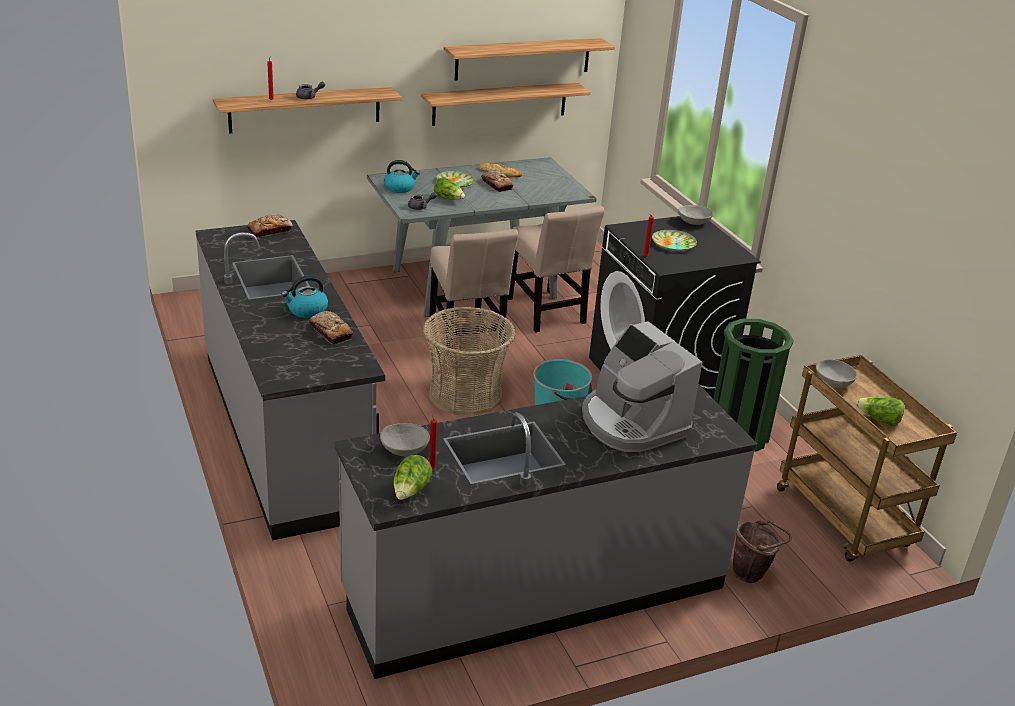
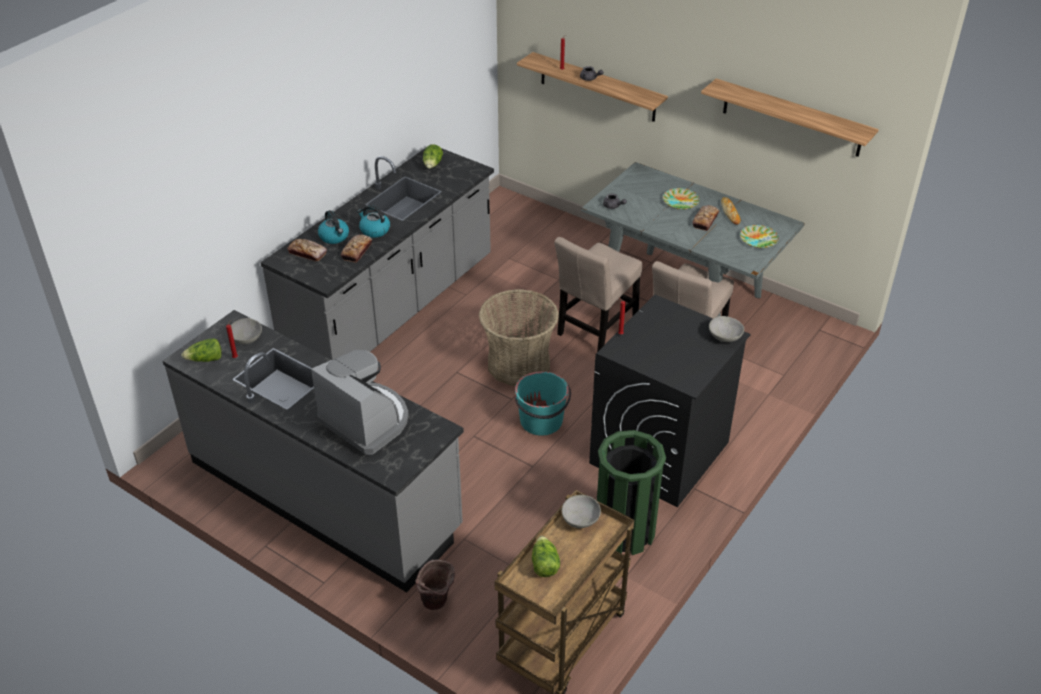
camera: 60 degrees right, 10 degrees up
bread [247,214,293,238] -> bread moved to [287,239,327,261]
kettle [384,160,420,193] -> kettle moved to [318,210,349,244]
shelf [421,82,591,126] -> none
lettuce [434,177,465,200] -> lettuce moved to [423,144,443,169]
coffee machine [582,321,702,452] -> coffee machine turned 105 degrees clockwise [311,350,409,455]
plate [652,230,697,251] -> plate moved to [740,225,779,248]

